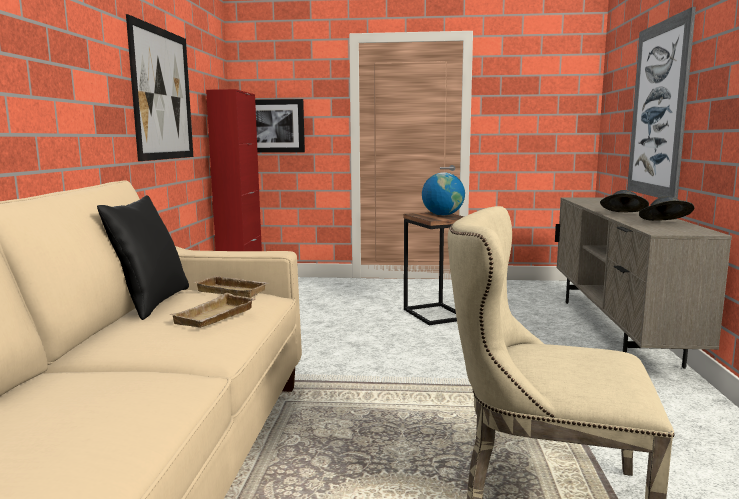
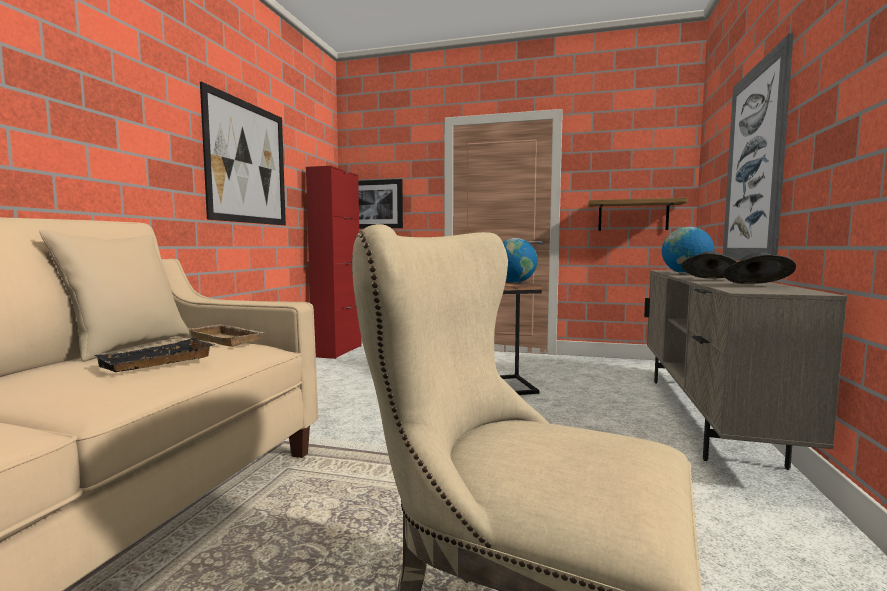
camera: 10 degrees right, 5 degrees down
black pillow [97,195,189,320] -> beige pillow [39,230,189,362]
beige tray [169,293,255,328] -> black tray [94,338,214,372]
none -> shelf [588,198,688,231]
none -> globe [662,227,714,274]

